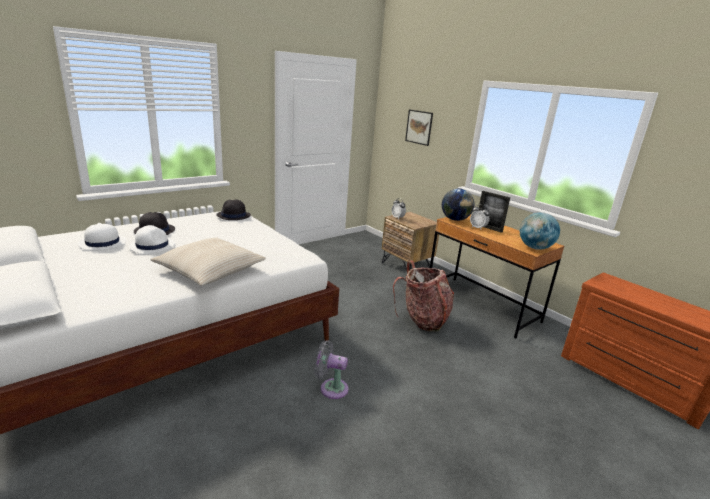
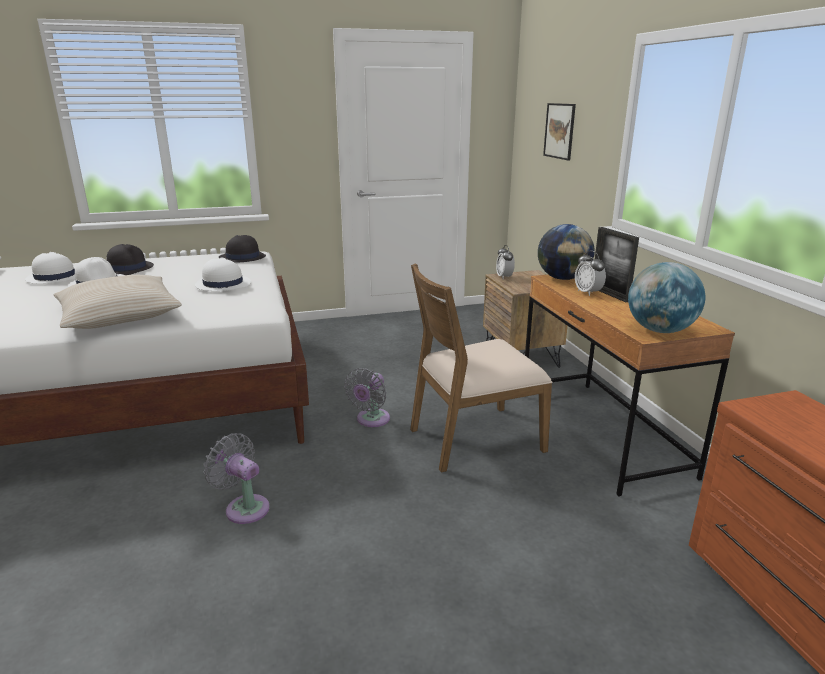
camera: 25 degrees right, 0 degrees up
backpack [393,260,454,332] -> brown chair [410,263,552,473]
none -> white hat [195,258,251,291]
none -> grey fan [344,368,390,427]

